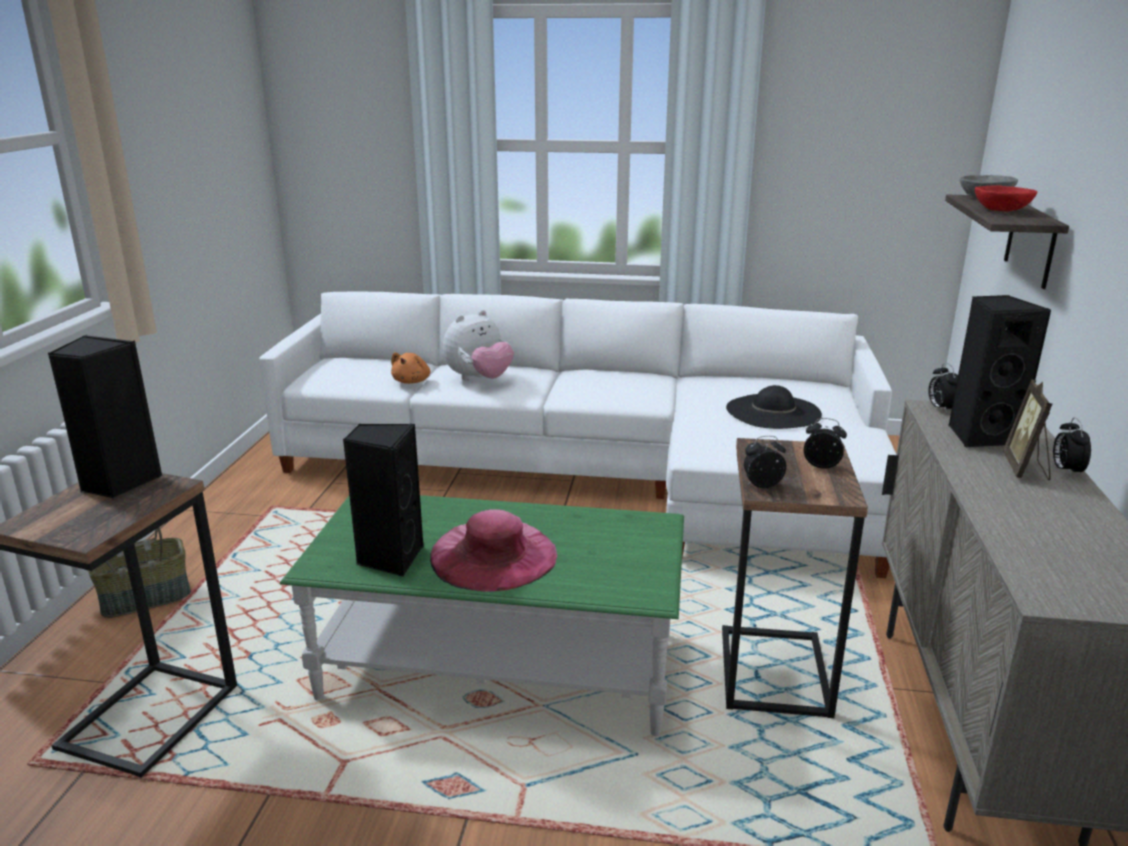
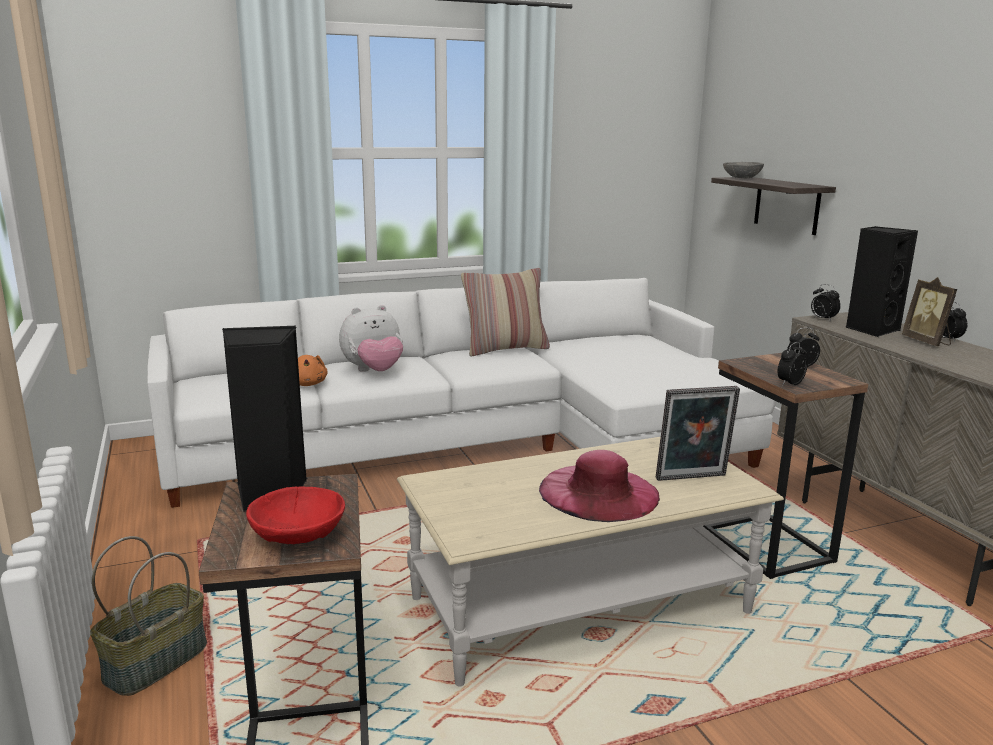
camera: 30 degrees left, 5 degrees down
green coffee table [280,495,684,736] -> beige coffee table [397,437,784,686]
black speaker [343,424,424,577] -> none
plush toy [443,310,514,380] -> plush toy turned 45 degrees clockwise [339,305,403,372]
black hat [726,385,822,429] -> none
red bowl [975,185,1037,211] -> red bowl moved to [246,486,345,544]
none -> pillow [461,268,550,356]
none -> picture frame [656,386,740,481]

